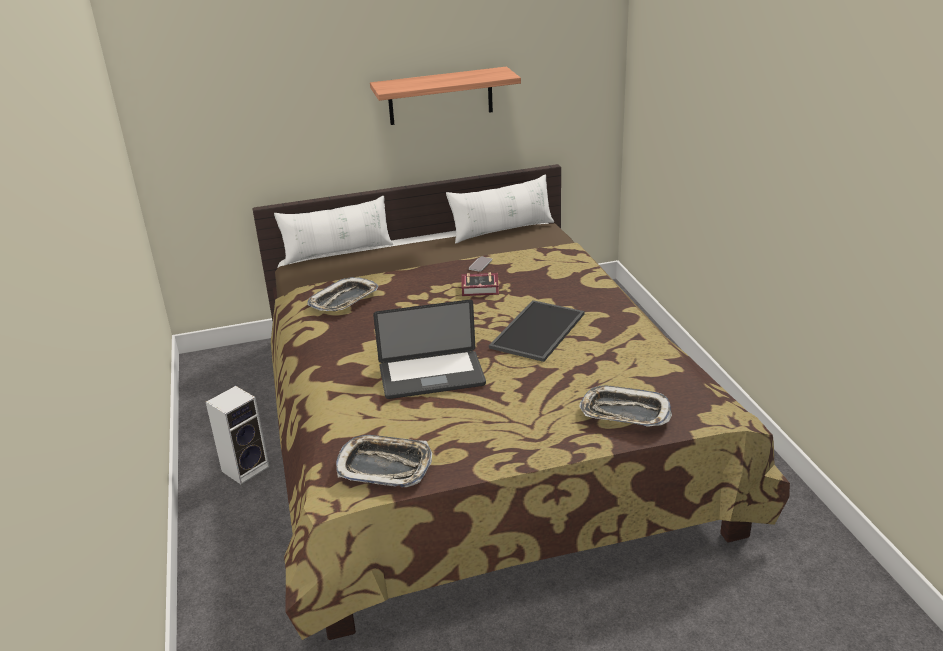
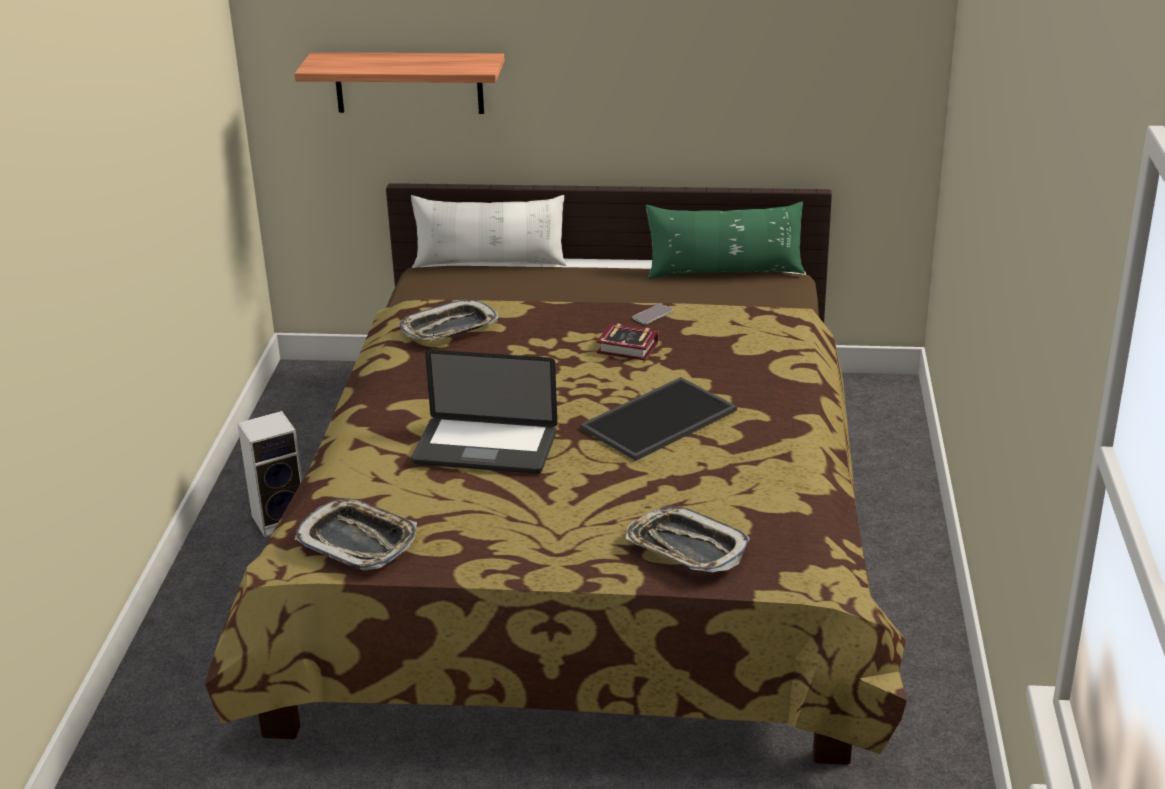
camera: 20 degrees right, 0 degrees up
shelf [370,66,521,125] -> shelf moved to [294,52,505,114]
white pillow [446,174,554,244] -> green pillow [646,201,805,279]

